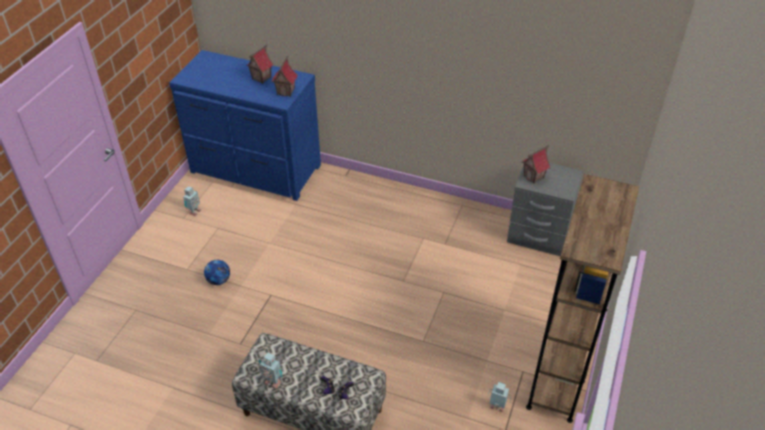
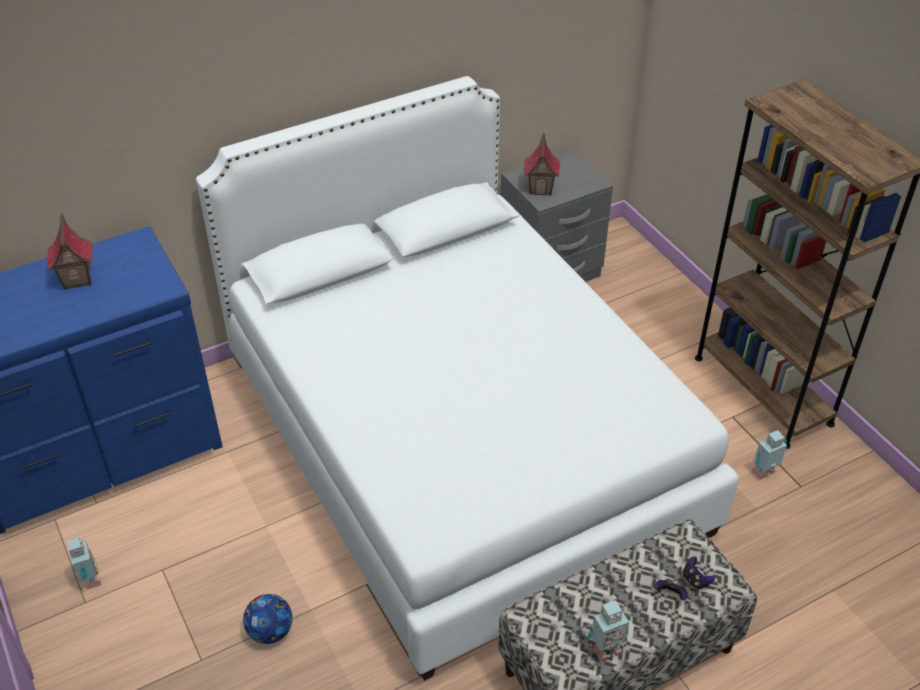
camera: 50 degrees left, 0 degrees up
toy house [272,56,298,97] -> none
none -> white bed [196,76,739,681]

